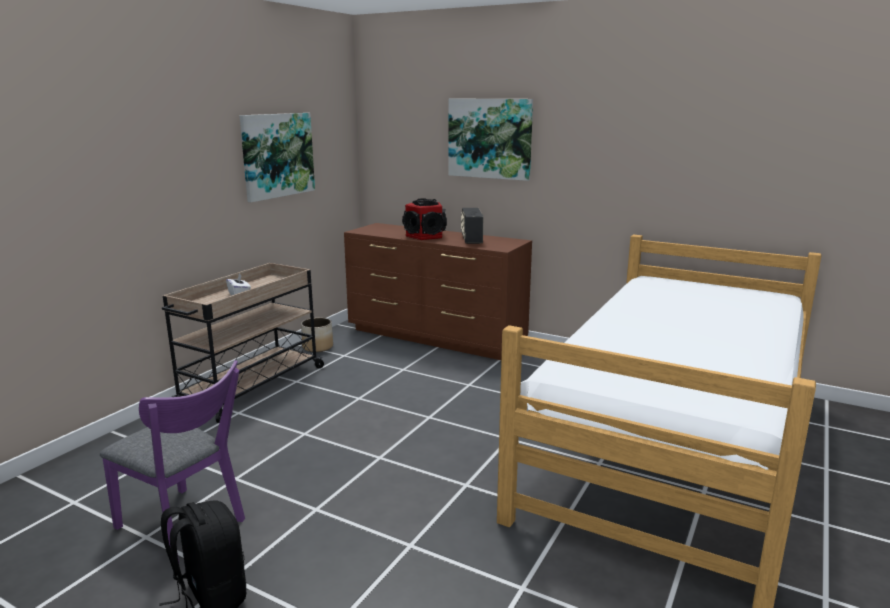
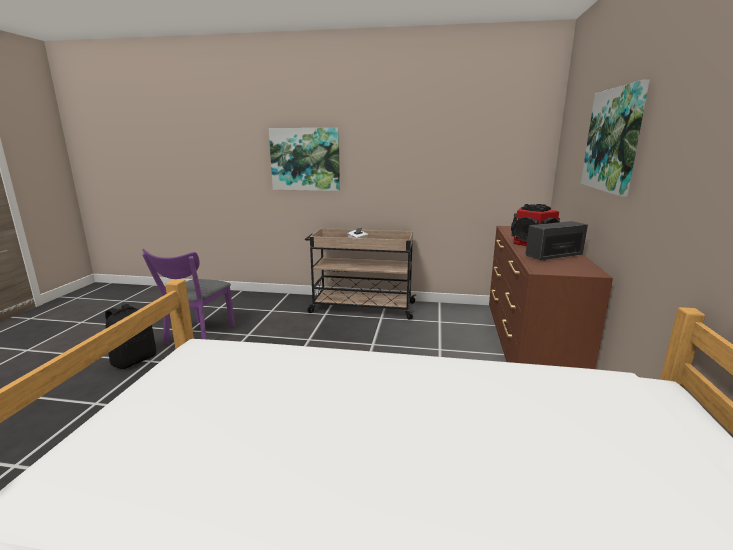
camera: 70 degrees right, 0 degrees up
picture [239,113,315,202] -> picture moved to [269,128,340,191]
planter [301,318,333,352] -> none

